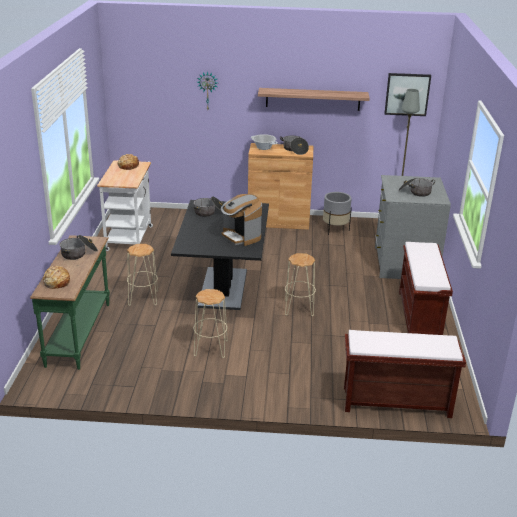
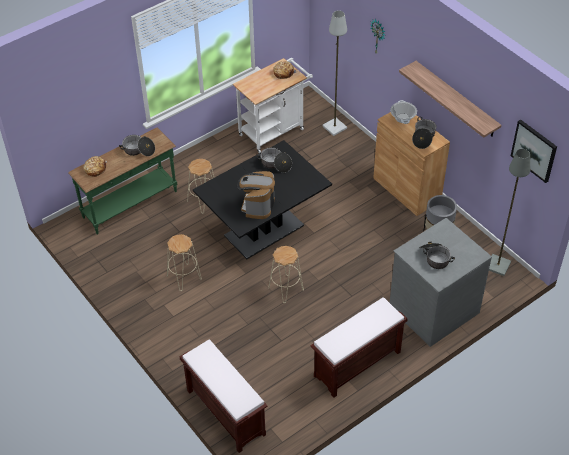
camera: 50 degrees right, 20 degrees up
none -> grey floor lamp [322,10,347,136]

